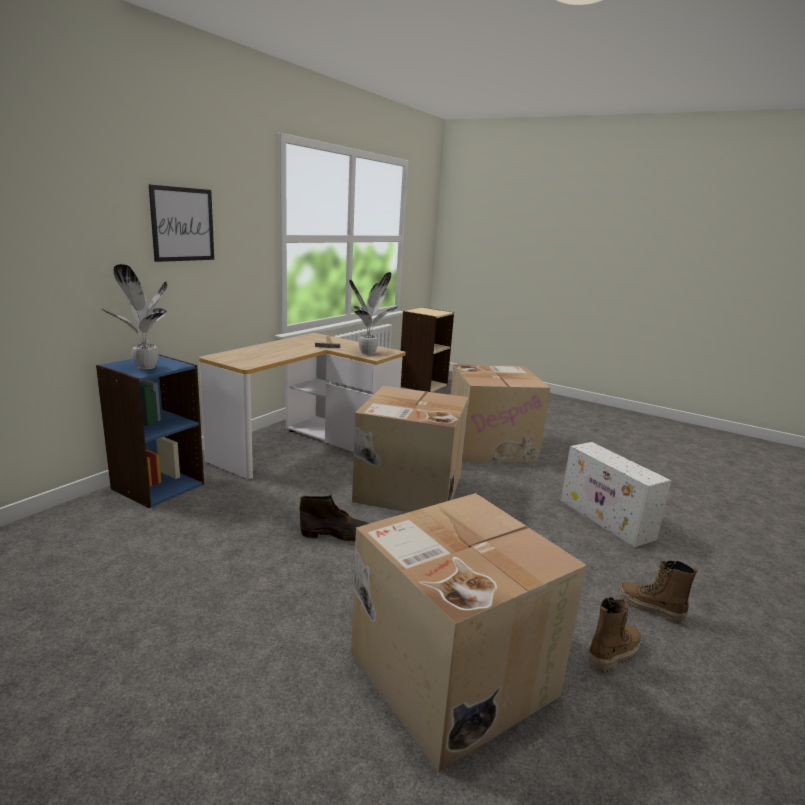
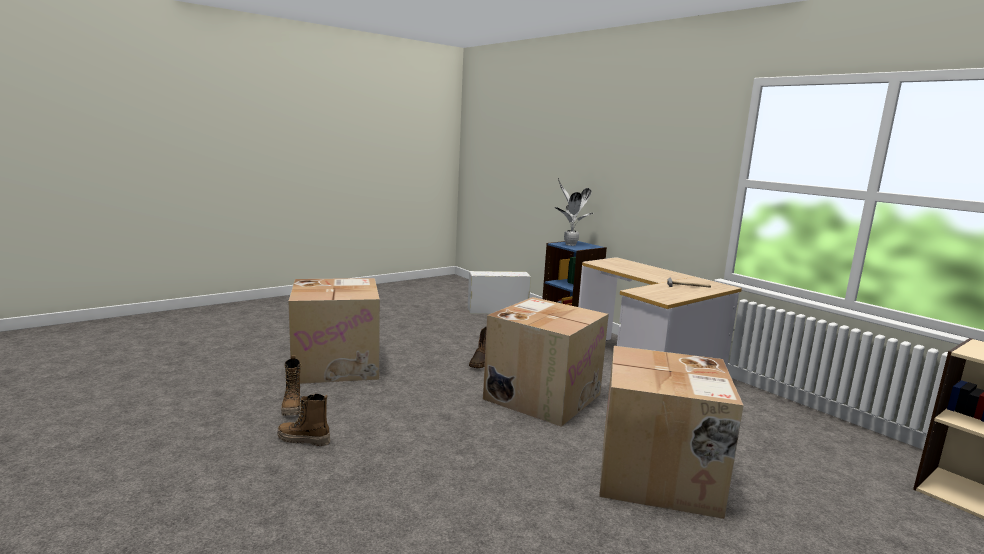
camera: 110 degrees right, 5 degrees down
picture [149,185,214,262] -> none
potted plant [349,272,398,355] -> none
white storage box [561,442,671,547] -> white storage box moved to [468,271,531,314]
boot [619,561,698,624] -> boot turned 135 degrees counterclockwise [277,394,330,446]

